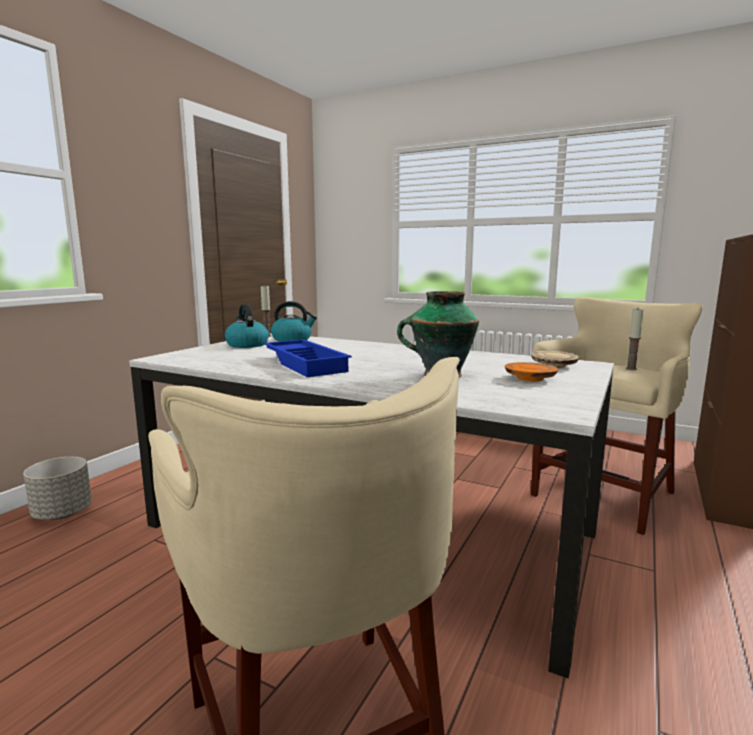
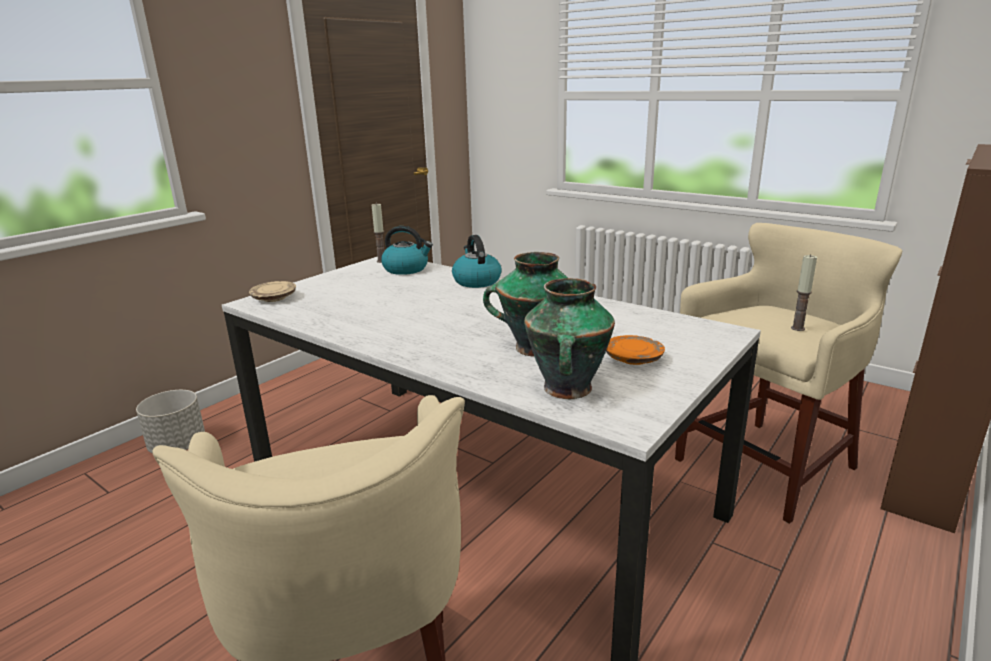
camera: 10 degrees right, 10 degrees up
kettle [225,304,269,348] -> kettle moved to [452,235,502,288]
blue tray [264,339,352,377] -> none
beige plate [531,351,579,368] -> beige plate moved to [249,281,296,302]
none -> vase [524,278,615,399]

